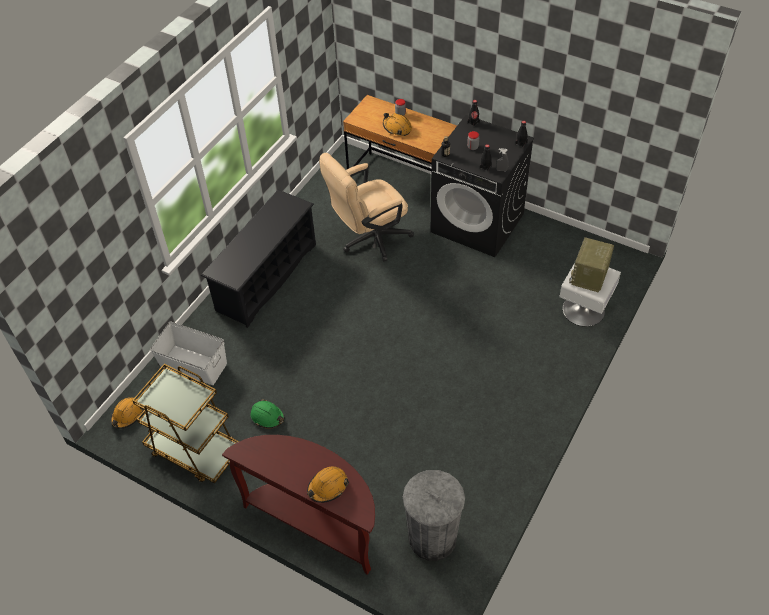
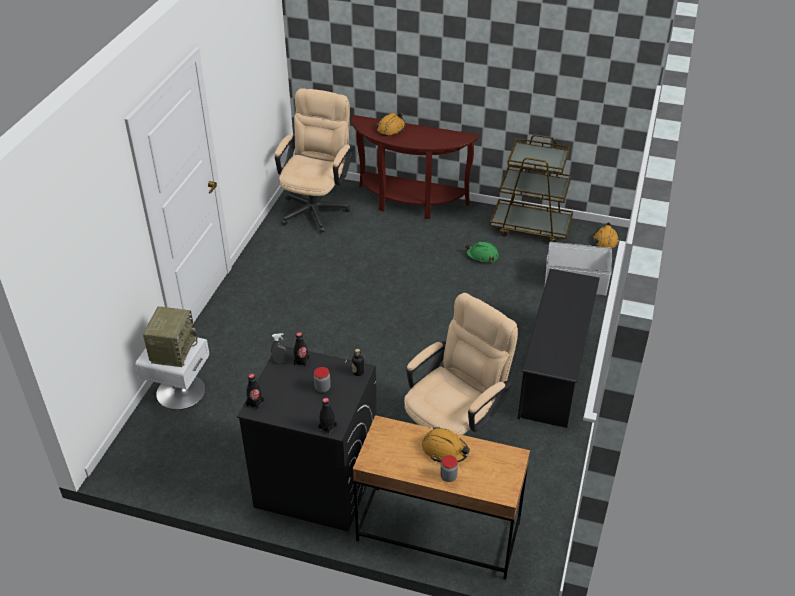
camera: 165 degrees right, 10 degrees down
grey trash can [403,470,465,561] -> beige office chair [275,88,354,233]

